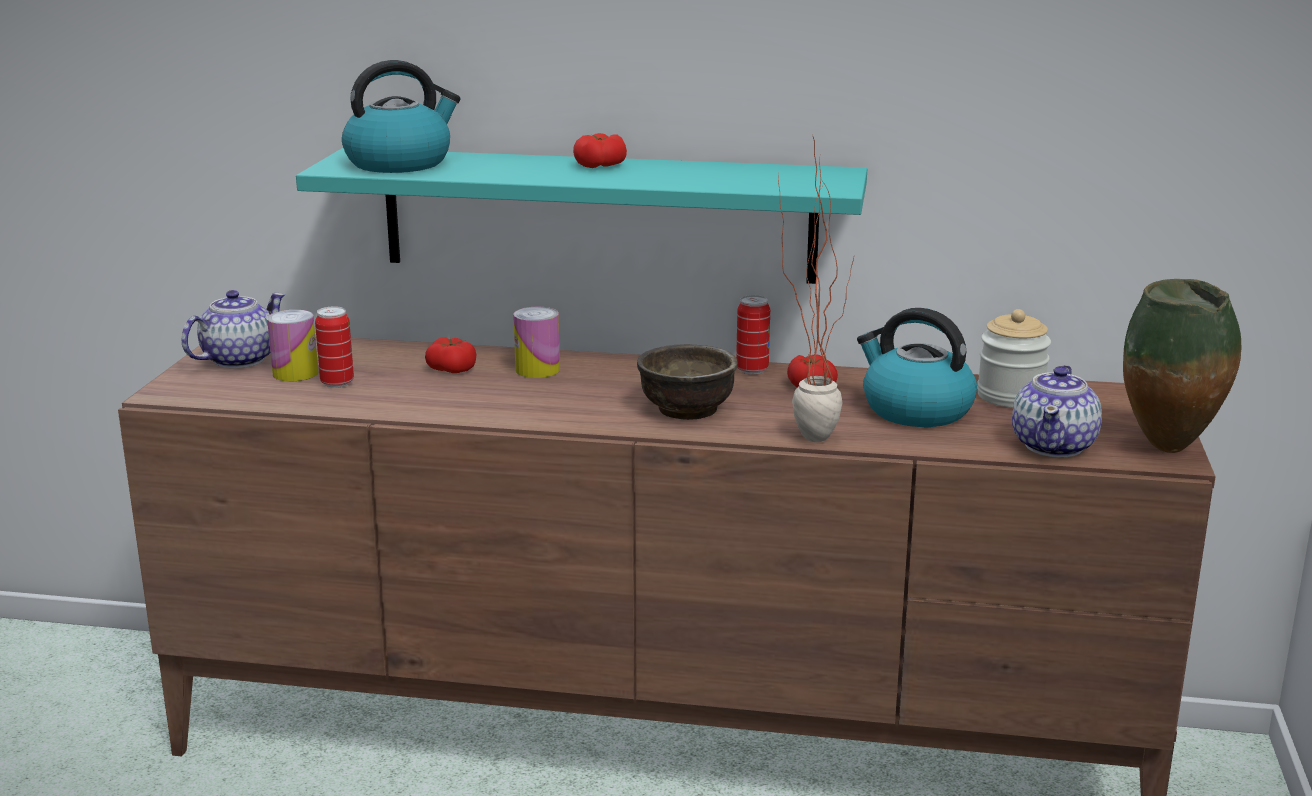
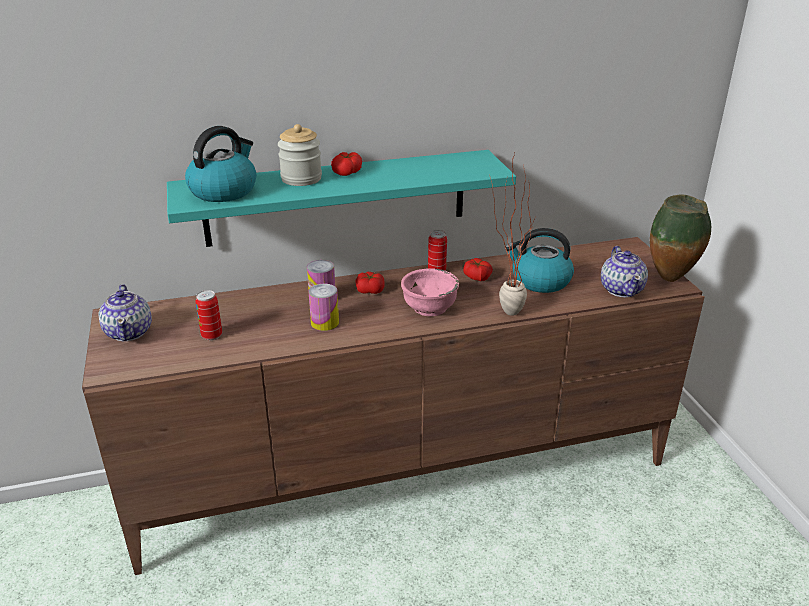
camera: 25 degrees left, 10 degrees up
teapot [182,290,286,368] -> teapot turned 150 degrees clockwise [99,284,152,341]
can [267,310,319,381] -> can moved to [308,284,339,331]
tomato [425,337,476,373] -> tomato moved to [355,272,385,294]
brown bowl [637,344,738,420] -> pink bowl [401,268,459,316]
jar [977,309,1051,408] -> jar moved to [278,124,322,186]

